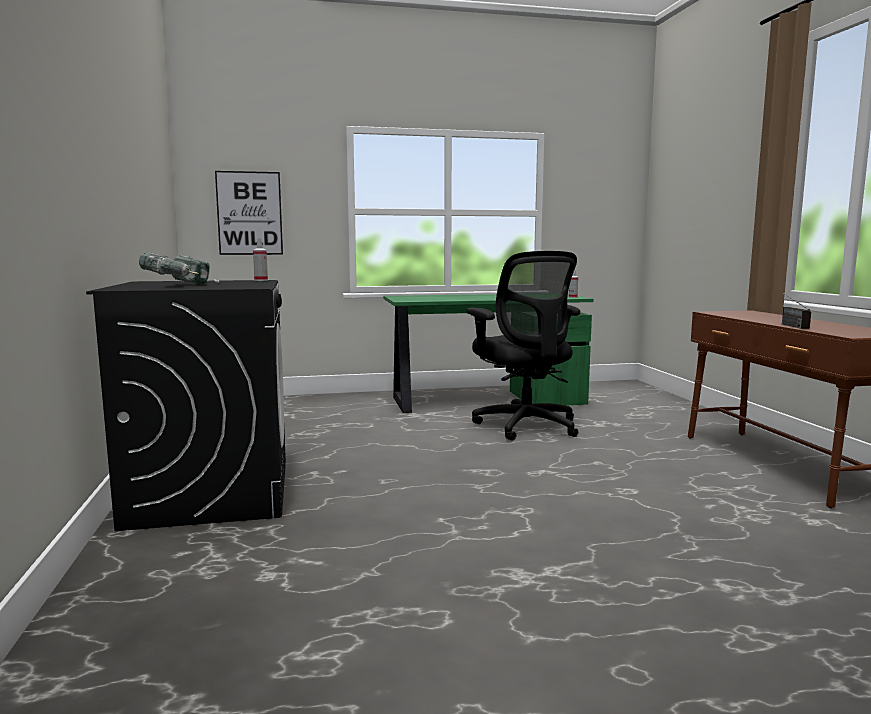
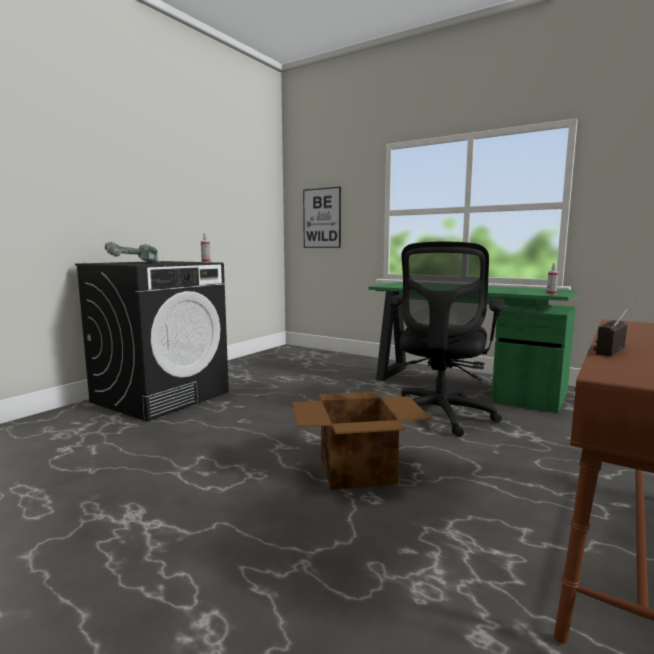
camera: 45 degrees right, 0 degrees up
none -> cardboard box [292,392,431,490]

